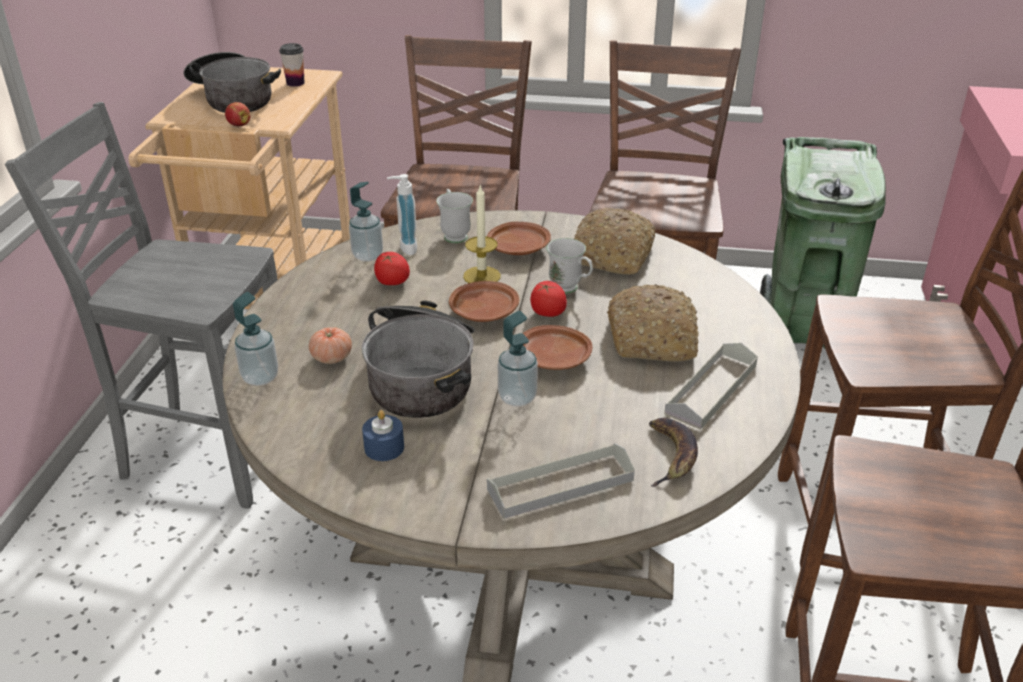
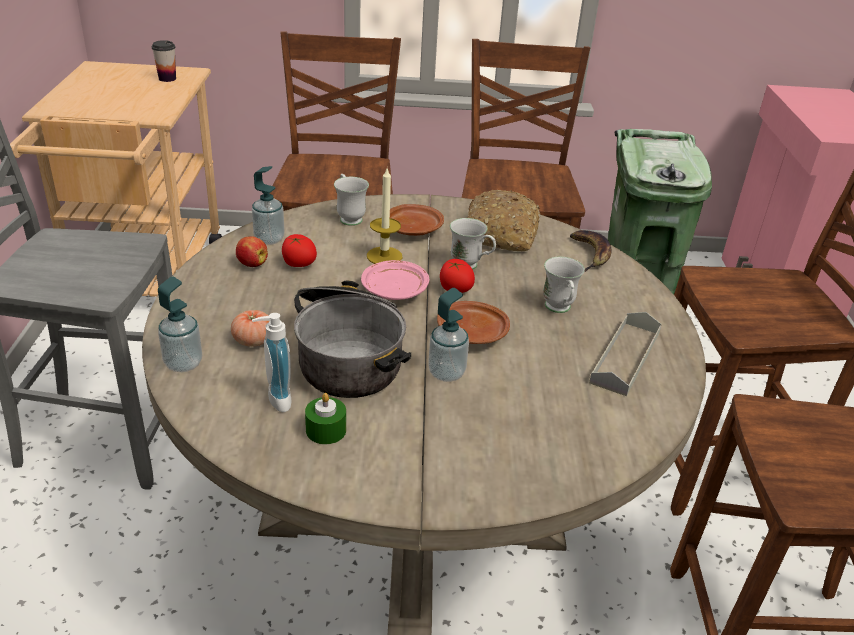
camera: 10 degrees left, 0 degrees up
cooking pot [184,52,281,113] -> none
apple [225,102,250,127] -> apple moved to [236,236,268,267]
blue candle [362,410,404,461] -> green candle [305,393,346,444]
soap dispenser [387,174,417,255] -> soap dispenser moved to [252,313,292,412]
brown plate [449,281,519,322] -> pink plate [361,260,429,300]
grey tray [487,443,635,519] -> none
bread [607,284,699,361] -> white mug [543,257,585,313]
banana [649,418,698,487] -> banana moved to [570,230,612,272]

